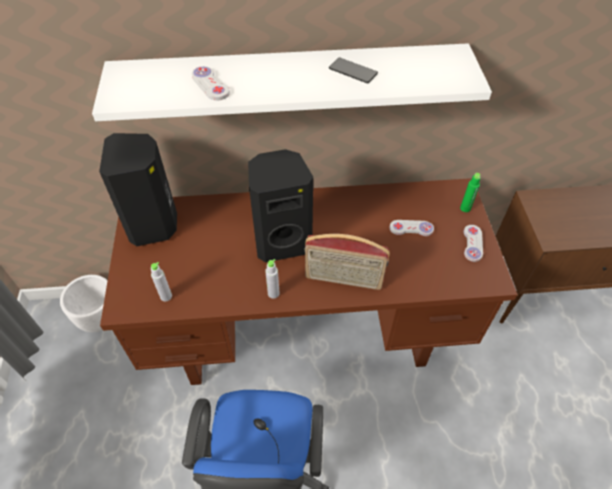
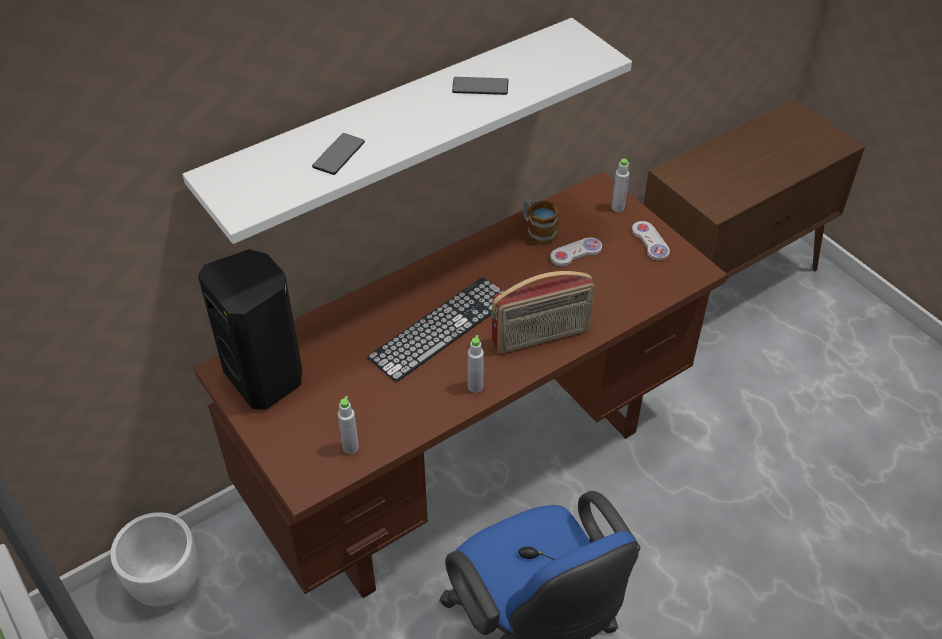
camera: 30 degrees left, 5 degrees down
white game controller [192,66,230,100] -> phone [312,133,365,175]
black speaker [248,149,313,262] -> keyboard [367,277,504,383]
green bottle [460,173,481,212] -> grey bottle [611,158,629,212]
none -> mug [523,199,559,246]

